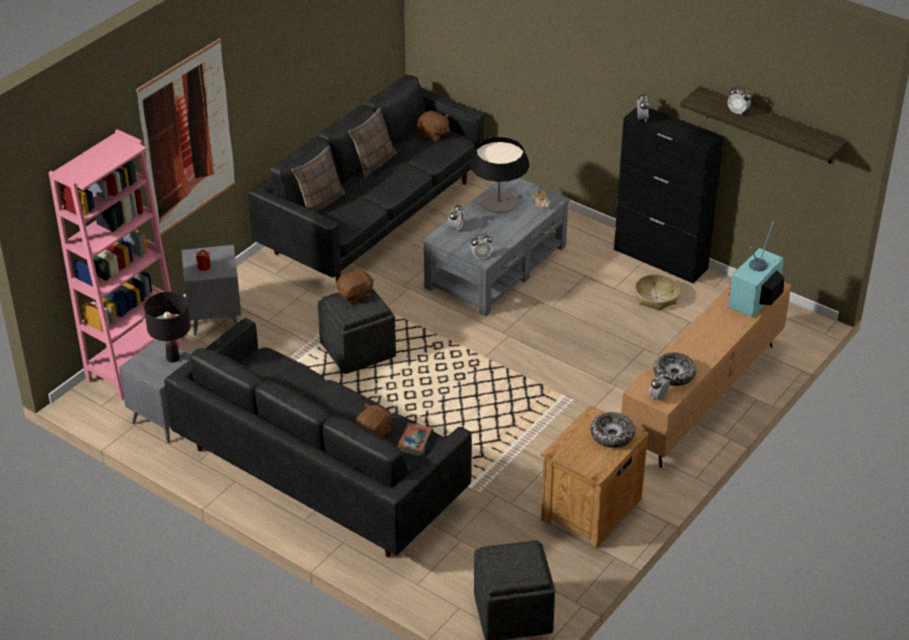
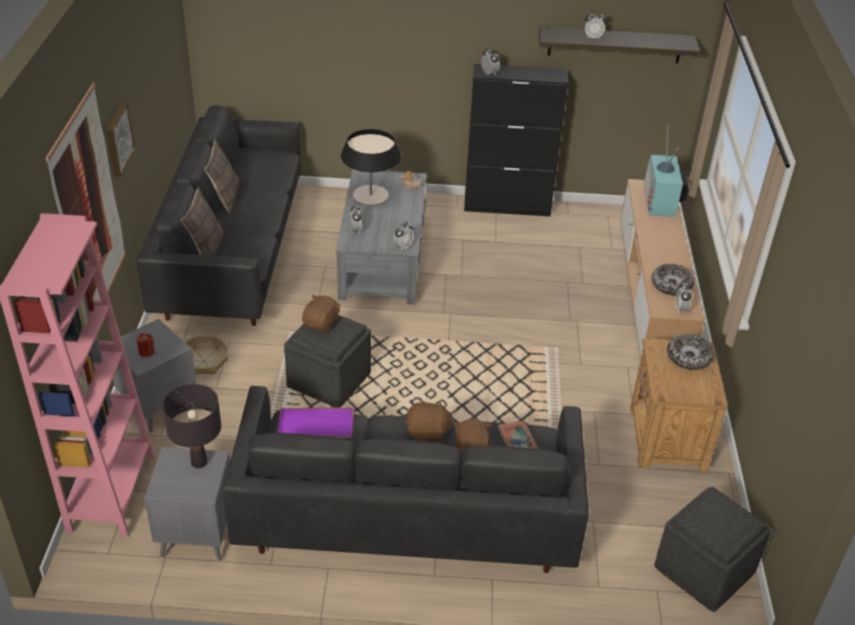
camera: 35 degrees left, 0 degrees up
brown plush toy [417,111,450,141] -> brown plush toy moved to [405,400,454,442]
basket [635,274,680,311] -> basket moved to [185,335,228,375]
none -> picture [106,103,135,177]
none -> purple tray [277,407,354,438]

